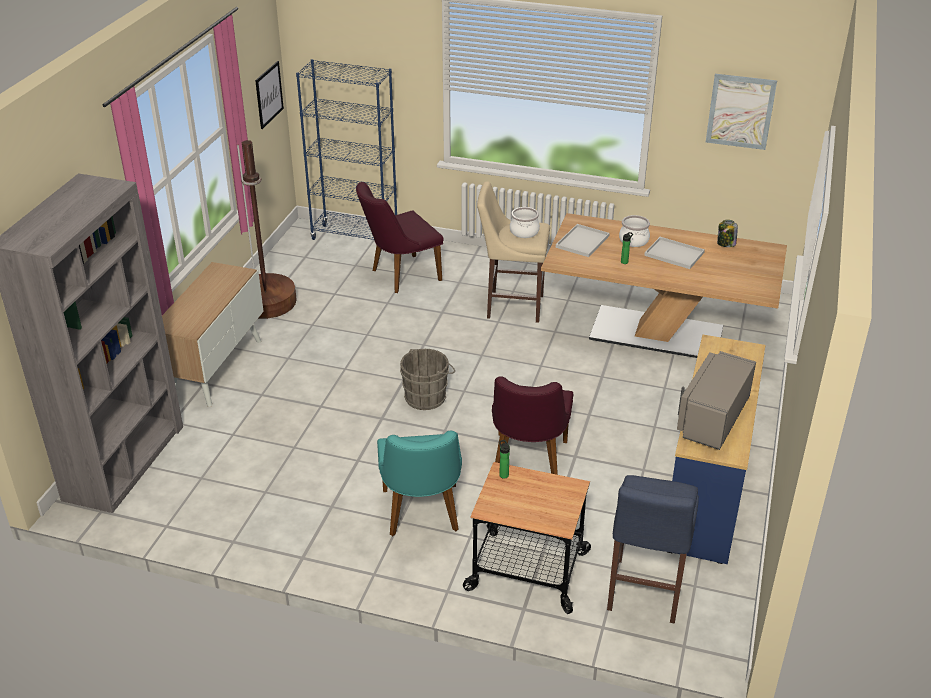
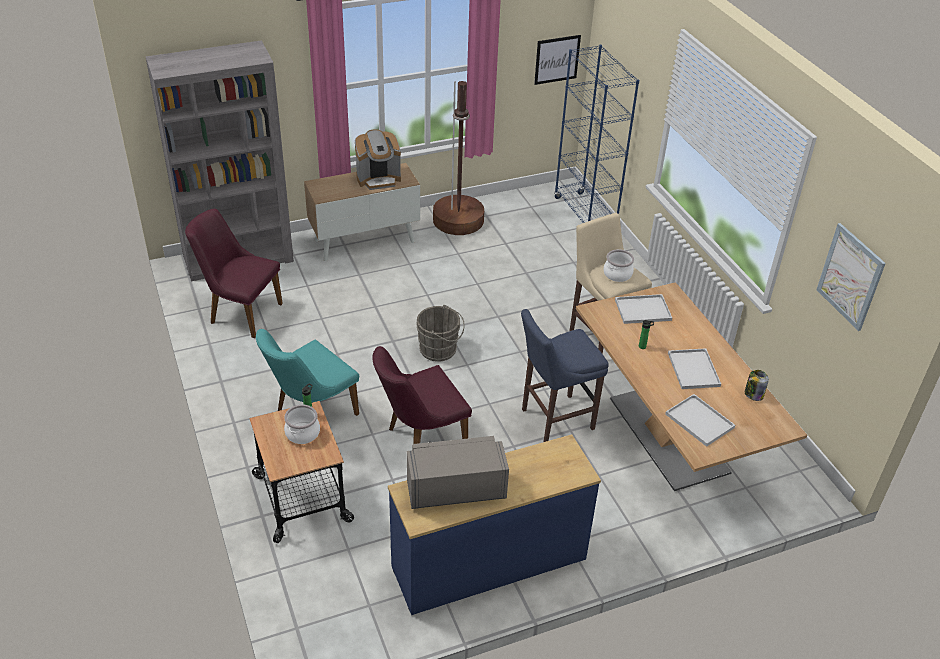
camera: 50 degrees right, 5 degrees up
purple chair [356,182,444,293] -> purple chair moved to [185,209,283,338]
blue stool [607,475,699,624] -> blue stool moved to [521,309,609,442]
cooking pot [619,215,650,247] -> cooking pot moved to [284,405,320,444]
none -> coffee machine [355,129,401,190]
none -> white tray [665,394,735,447]

